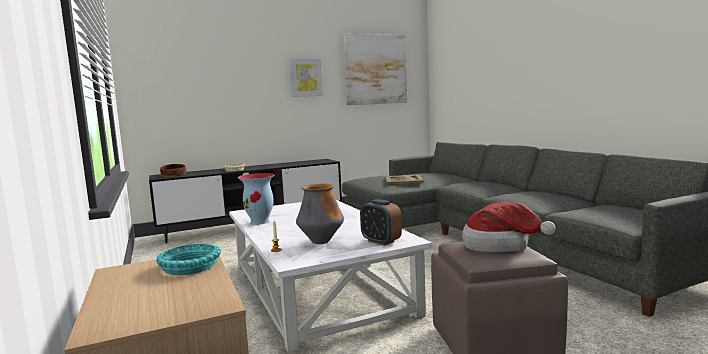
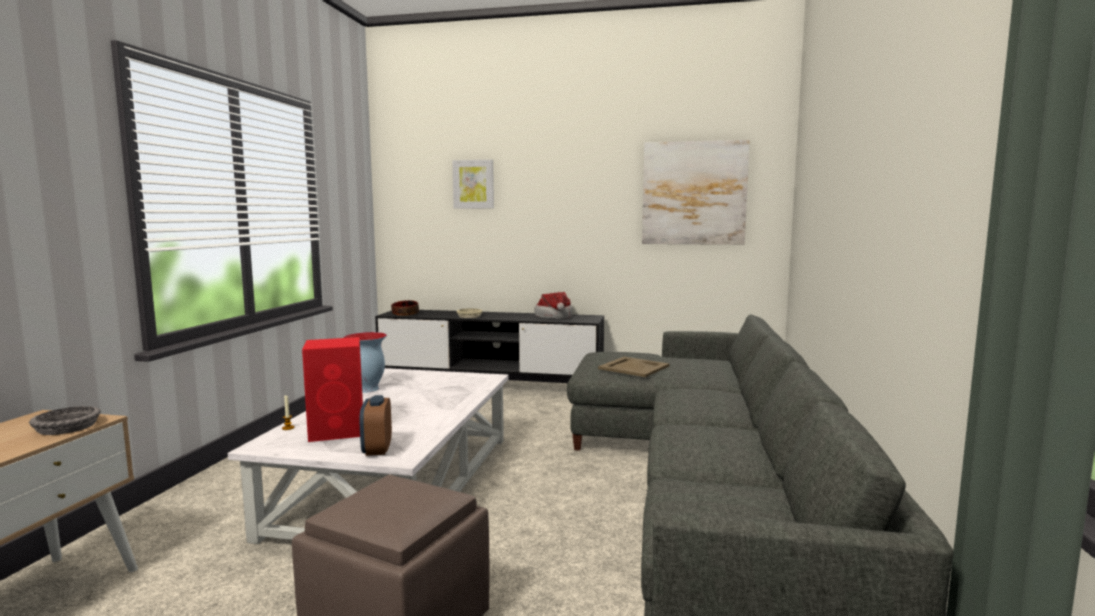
camera: 35 degrees right, 0 degrees up
turquoise bowl [156,244,221,275] -> grey bowl [29,406,101,435]
picture [290,59,323,97] -> picture moved to [452,159,494,209]
vase [296,183,344,244] -> red speaker [302,337,363,442]
hat [462,200,556,252] -> hat moved to [535,292,572,319]

